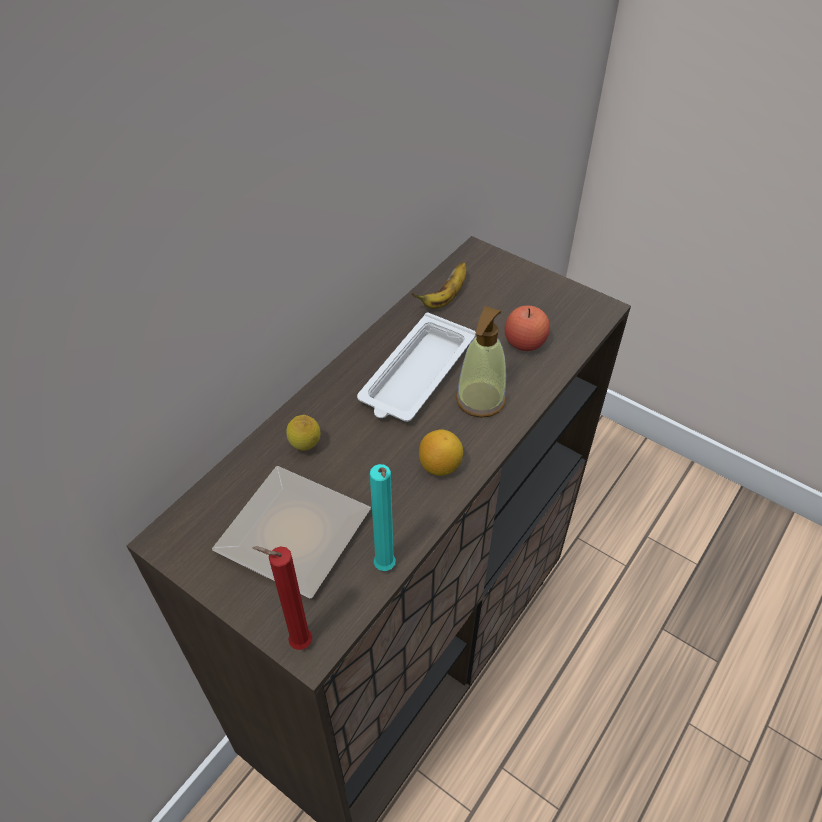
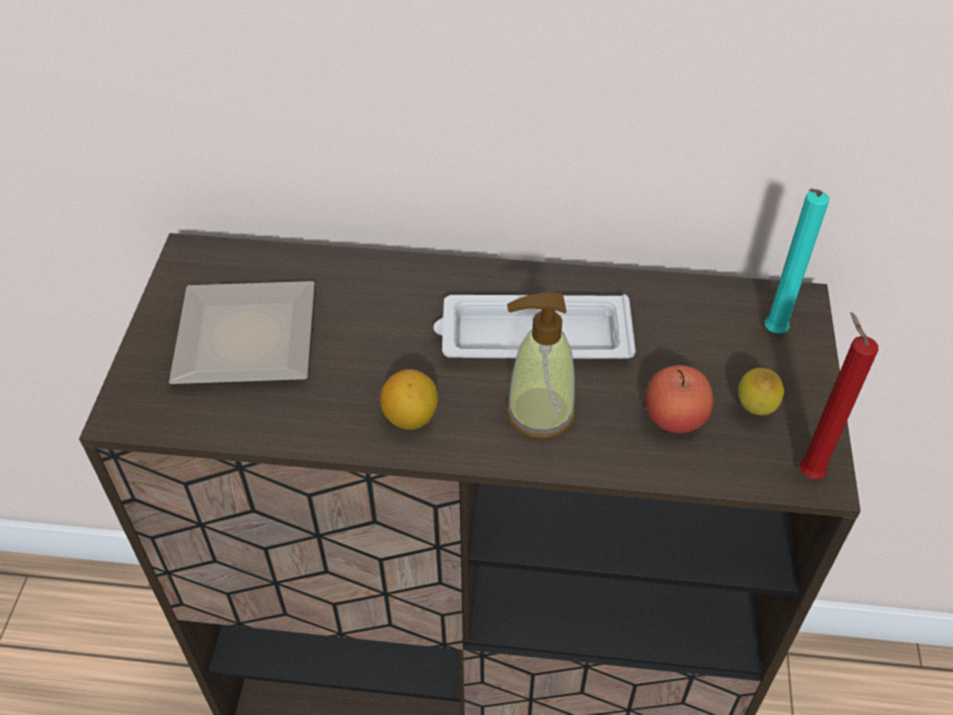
camera: 60 degrees right, 0 degrees up
red candle [252,546,312,650] -> red candle moved to [800,312,878,479]
lemon [286,415,320,451] -> lemon moved to [738,368,784,415]
turquoise candle [370,464,396,571] -> turquoise candle moved to [765,188,829,333]
banana [412,262,466,309] -> none

